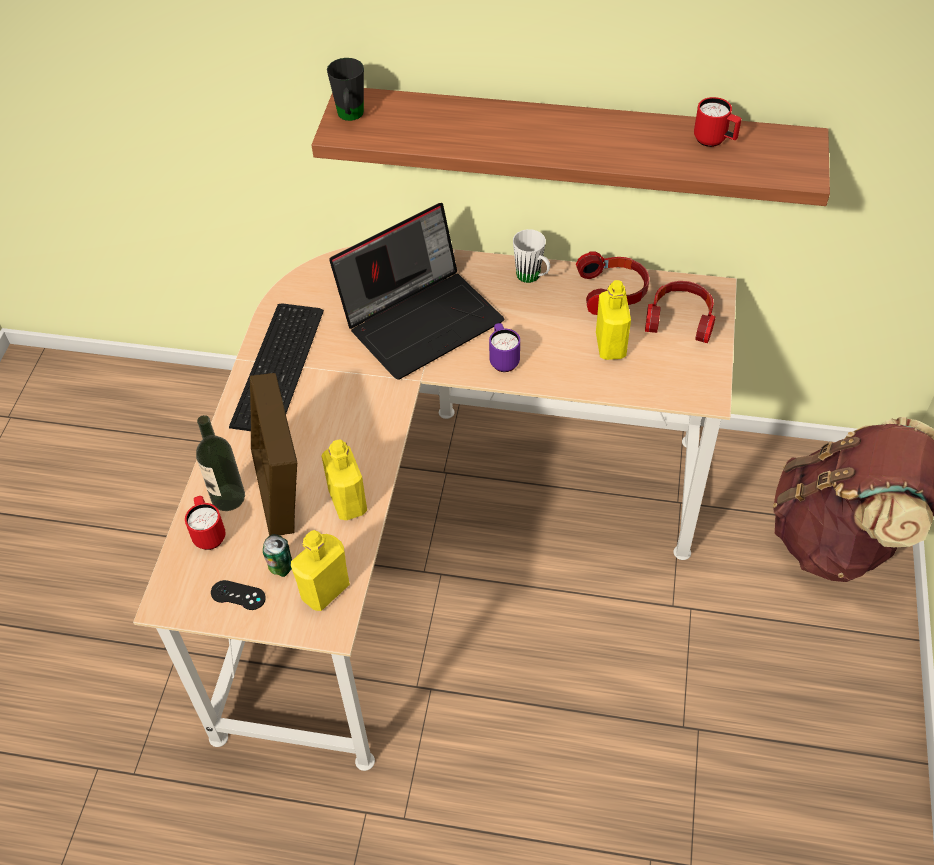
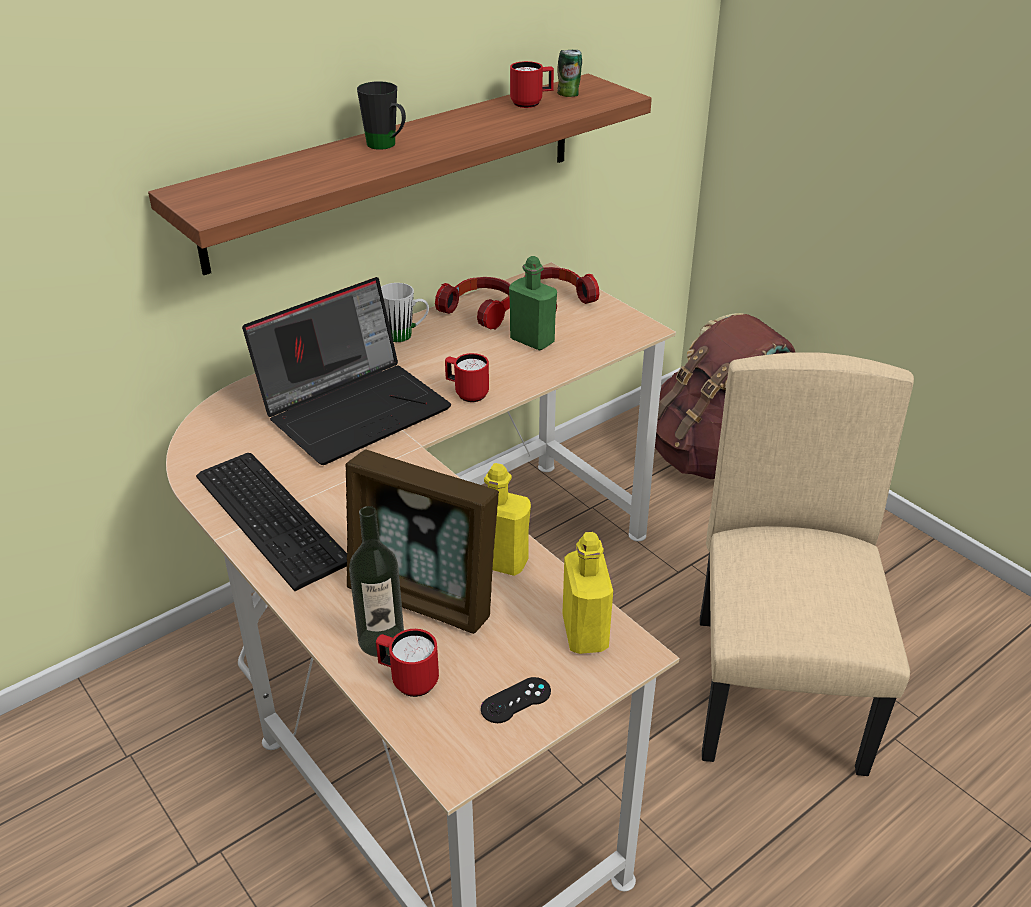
camera: 50 degrees left, 15 degrees down
can [263,534,292,577] -> can moved to [557,50,582,97]
black mug [327,58,364,121] -> black mug moved to [357,81,406,150]
laptop [329,203,504,380] -> laptop turned 45 degrees clockwise [242,277,451,465]
purple mug [489,323,520,372] -> red mug [445,353,489,402]
yellow bottle [596,280,631,360] -> green bottle [509,256,557,350]
none -> beige chair [700,352,914,776]

